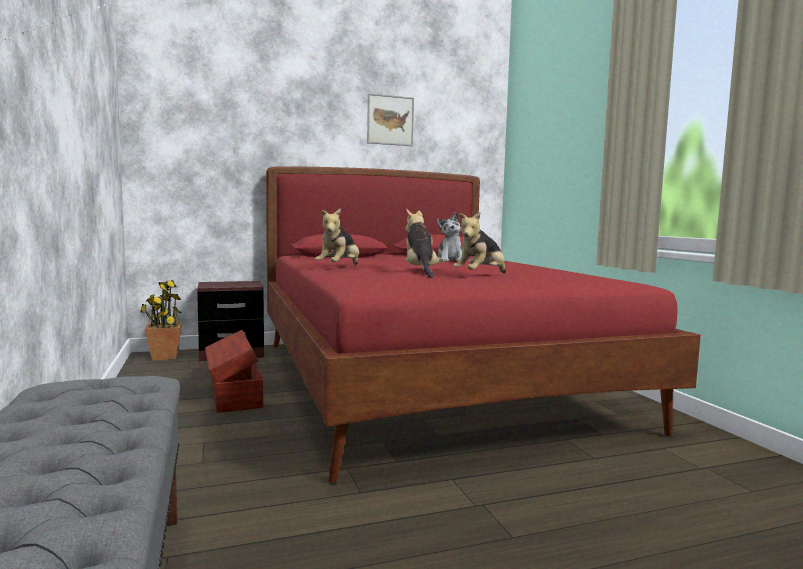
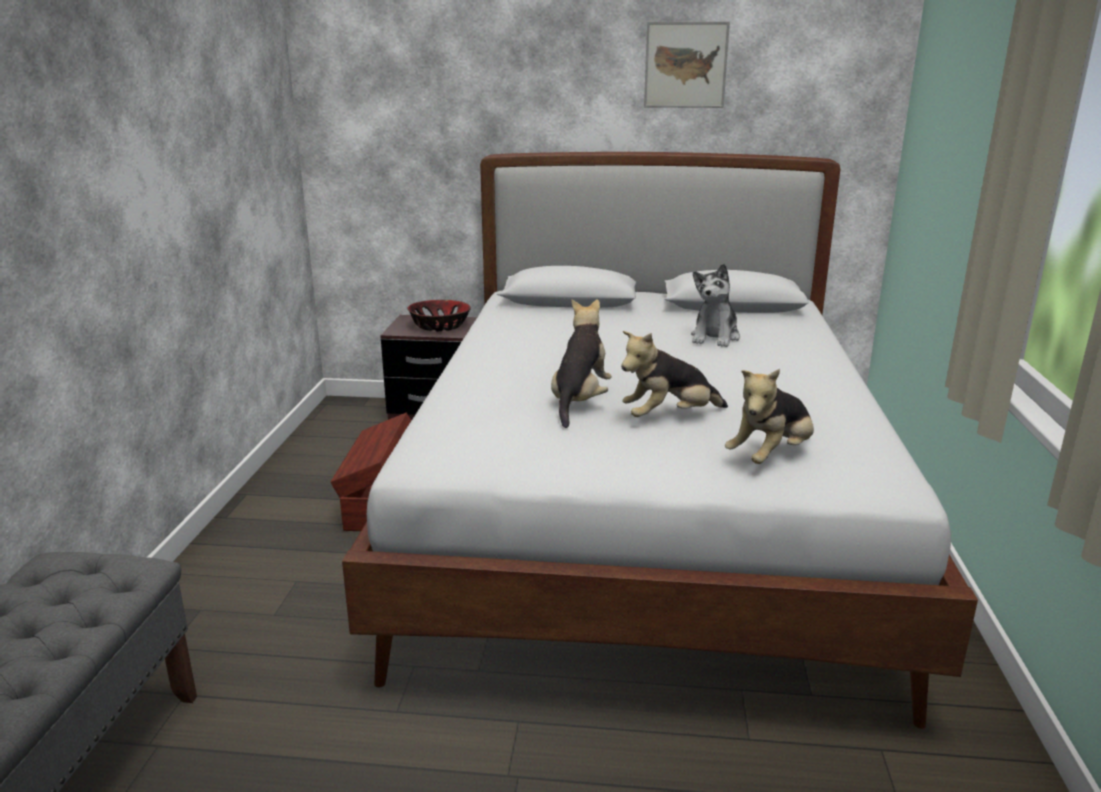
camera: 25 degrees right, 15 degrees up
potted plant [140,280,182,360] -> none
red bed [266,166,701,483] -> white bed [342,152,978,729]
plush toy [315,208,359,265] -> plush toy moved to [725,369,814,464]
none -> bowl [407,300,471,332]

